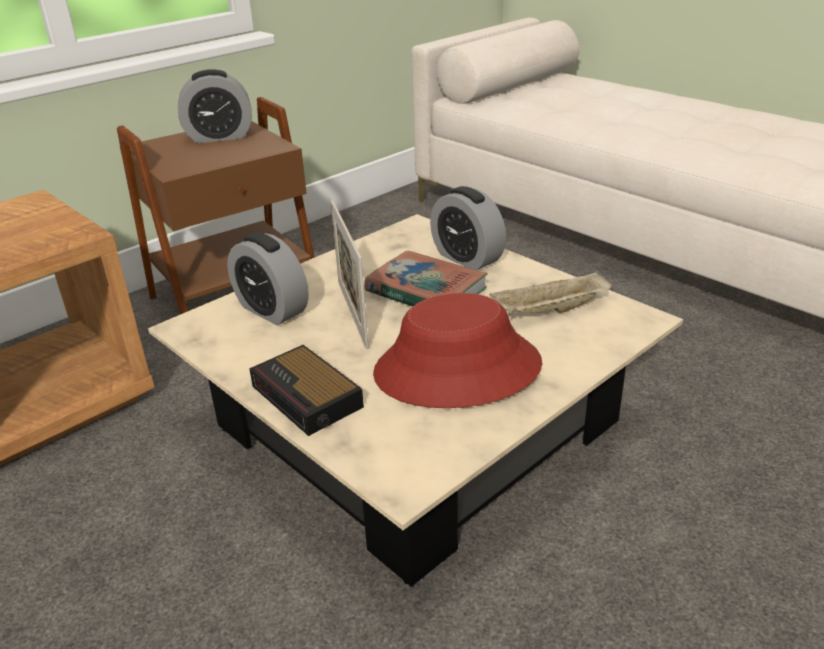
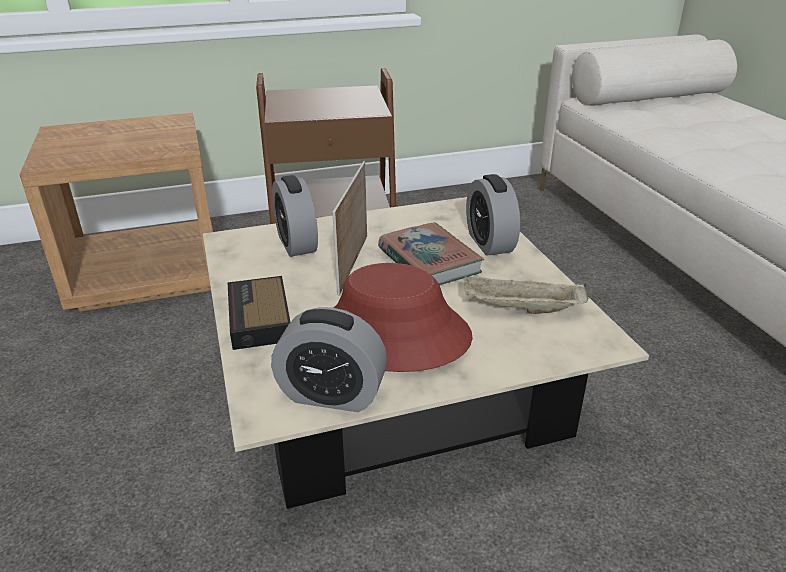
camera: 25 degrees right, 0 degrees up
alarm clock [178,69,252,143] -> alarm clock moved to [271,307,387,412]

